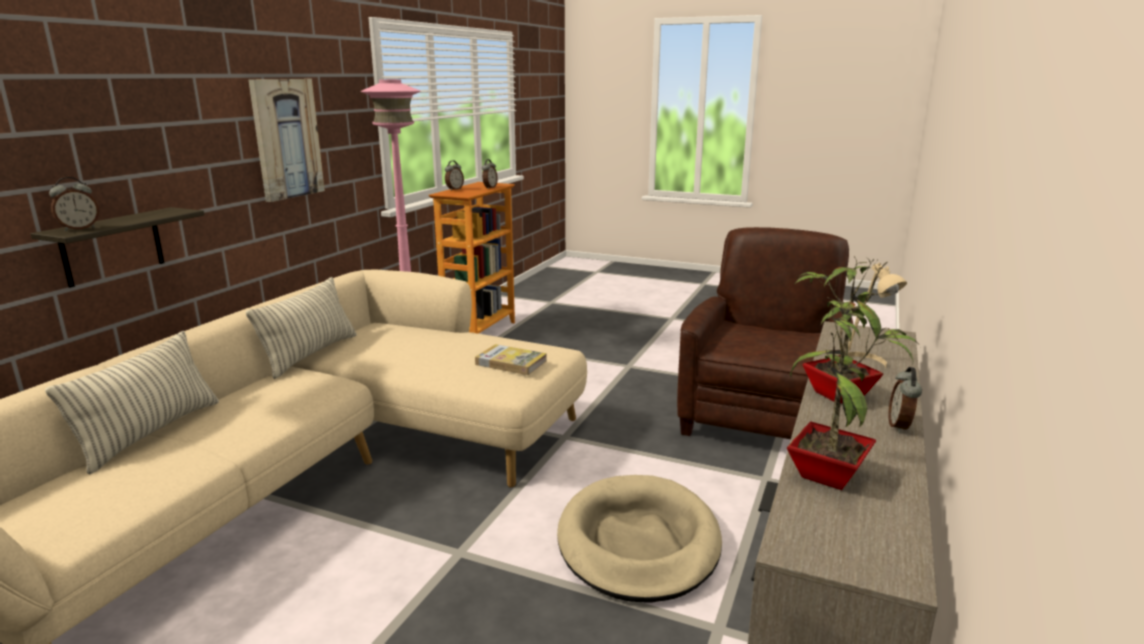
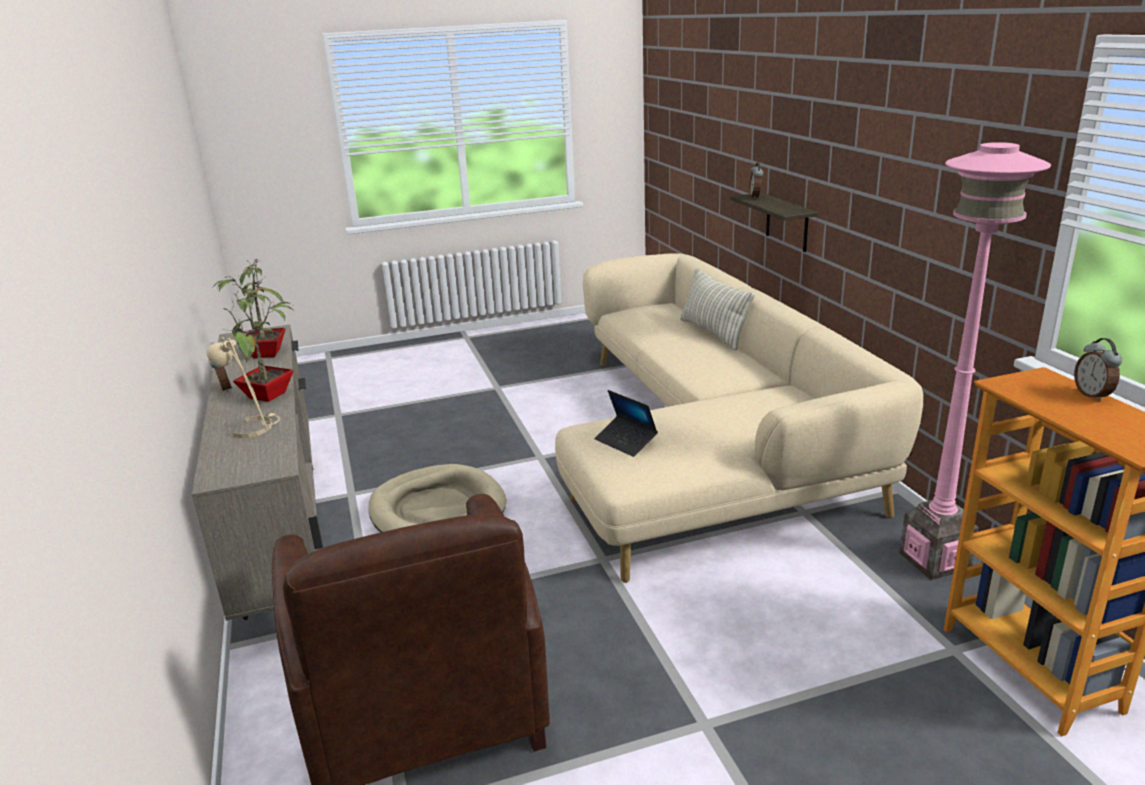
camera: 140 degrees right, 5 degrees up
pillow [246,277,357,379] -> none
picture [248,79,325,202] -> none
book [475,344,547,375] -> laptop [594,390,658,457]
alarm clock [482,159,498,189] -> none

